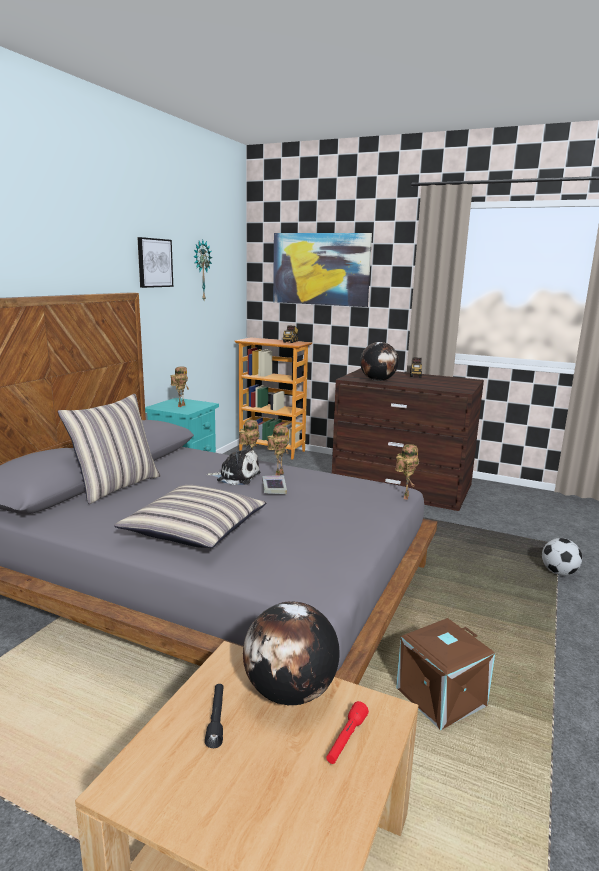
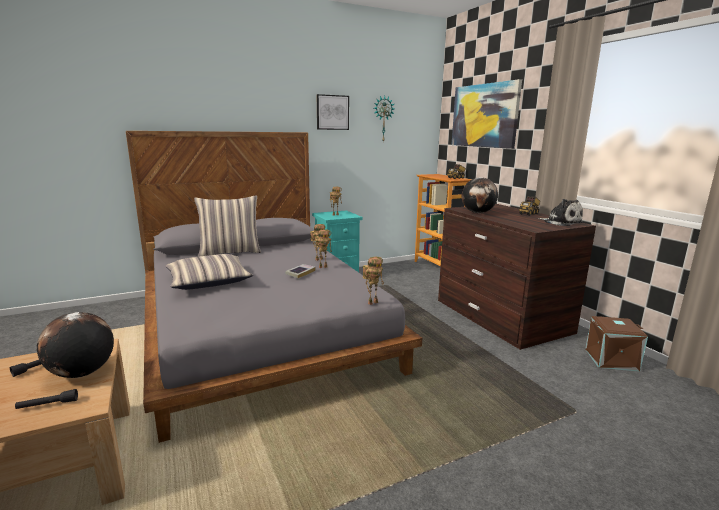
camera: 40 degrees right, 0 degrees up
plush toy [206,445,261,485] -> plush toy moved to [538,199,583,226]
red flashlight [326,701,369,764] -> black flashlight [15,389,78,409]
brown storage box [396,618,495,730] -> brown storage box moved to [585,316,648,372]
football [542,538,582,575] -> none

